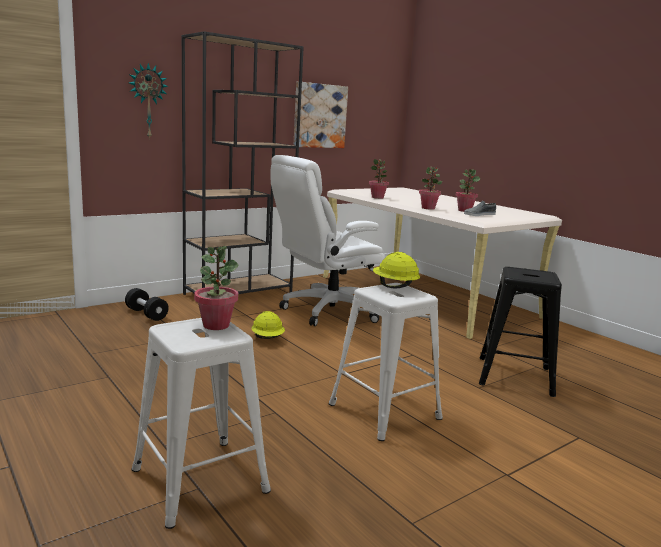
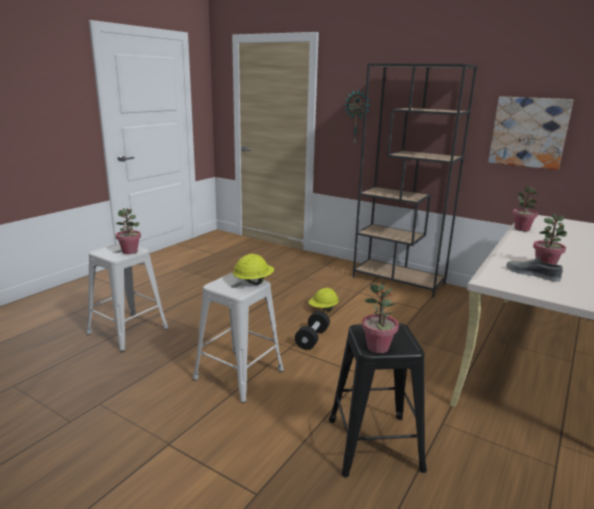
camera: 70 degrees right, 5 degrees up
black dumbbell [125,288,169,321] -> black dumbbell moved to [295,311,330,350]
white office chair [270,155,385,326] -> none
potted plant [419,166,442,210] -> potted plant moved to [362,284,399,353]

